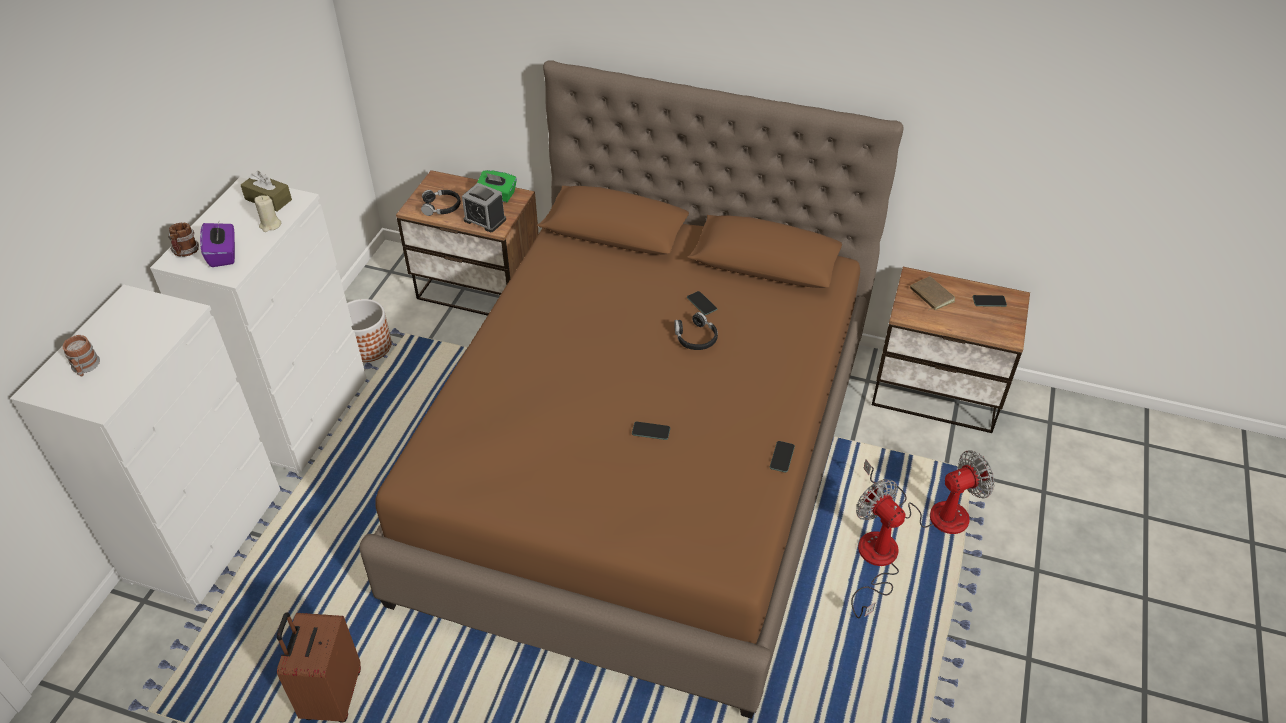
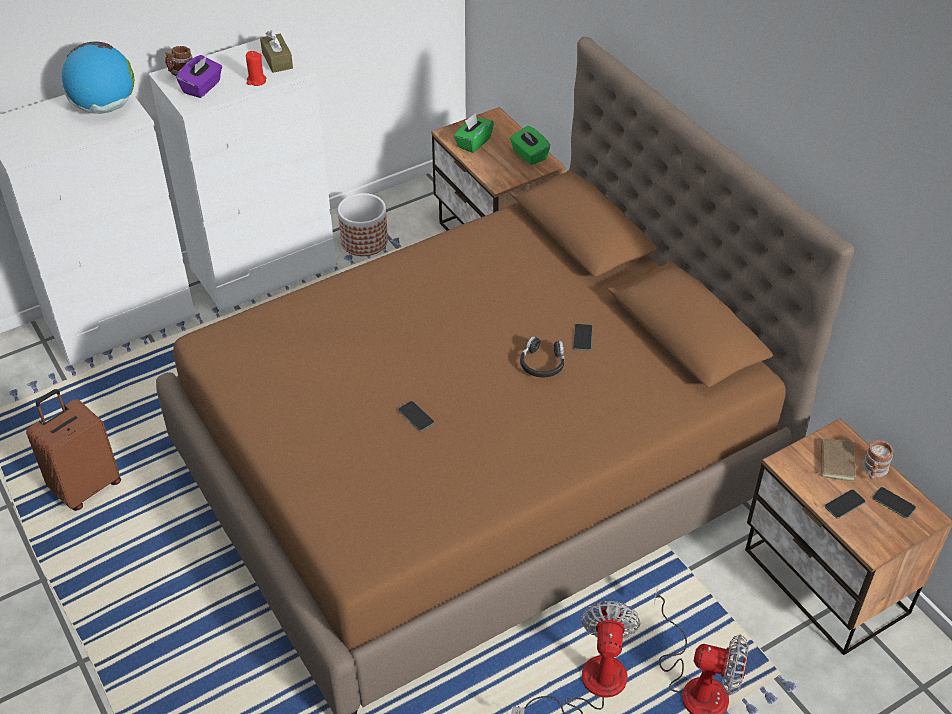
camera: 40 degrees right, 0 degrees up
mug [62,335,100,376] -> mug moved to [862,440,893,479]
beige candle [254,195,281,232] -> red candle [246,51,266,86]
black headphones [421,190,461,216] -> green tissue box [454,113,494,153]
alarm clock [462,183,506,232] -> none
phone [770,441,795,473] -> phone moved to [825,489,866,519]
none -> globe [62,42,134,114]

